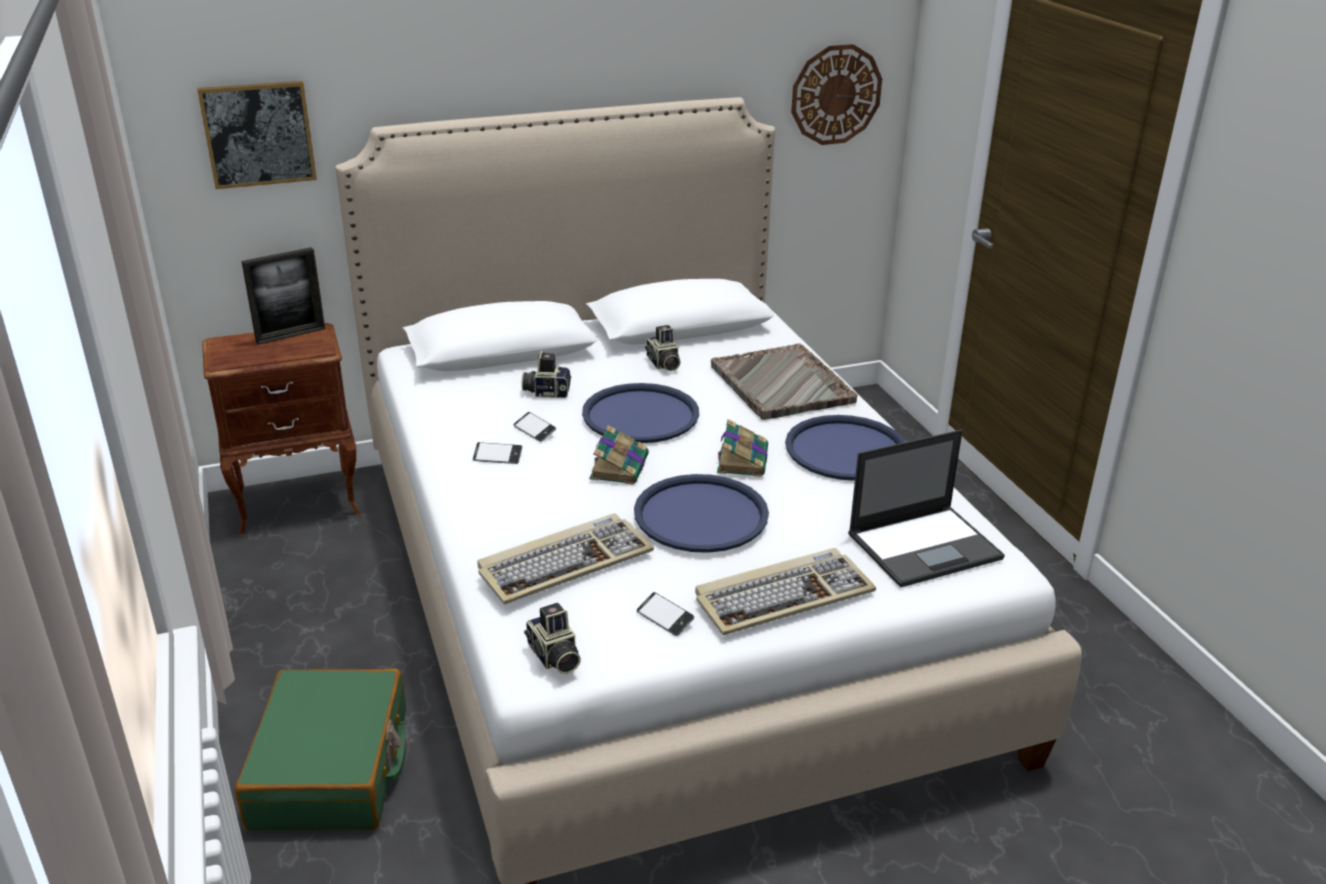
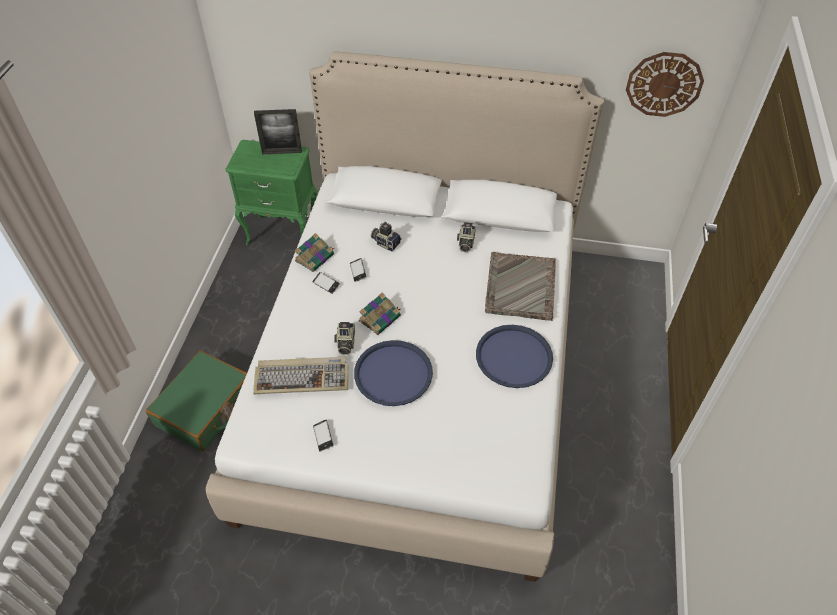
camera: 30 degrees right, 20 degrees up
picture [197,81,317,189] -> none
brown nightstand [202,323,361,536] -> green nightstand [226,140,317,245]
camera [524,603,581,674] -> camera moved to [335,322,355,355]
blue tray [582,383,699,443] -> none
keyboard [695,548,876,635] -> none
book [717,419,768,477] -> book moved to [295,233,334,272]
laptop [848,430,1005,588] -> none

